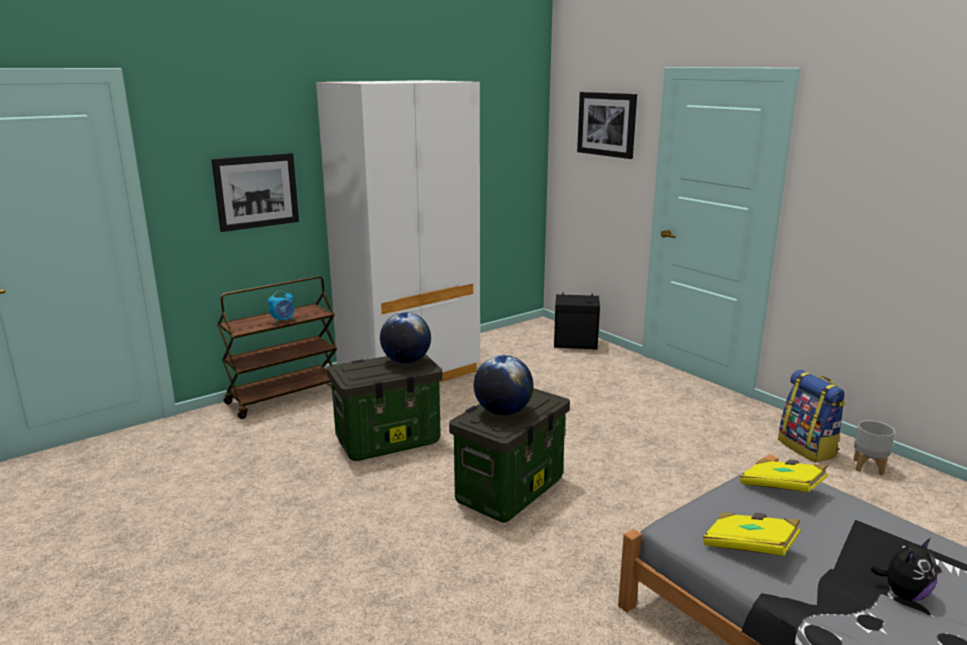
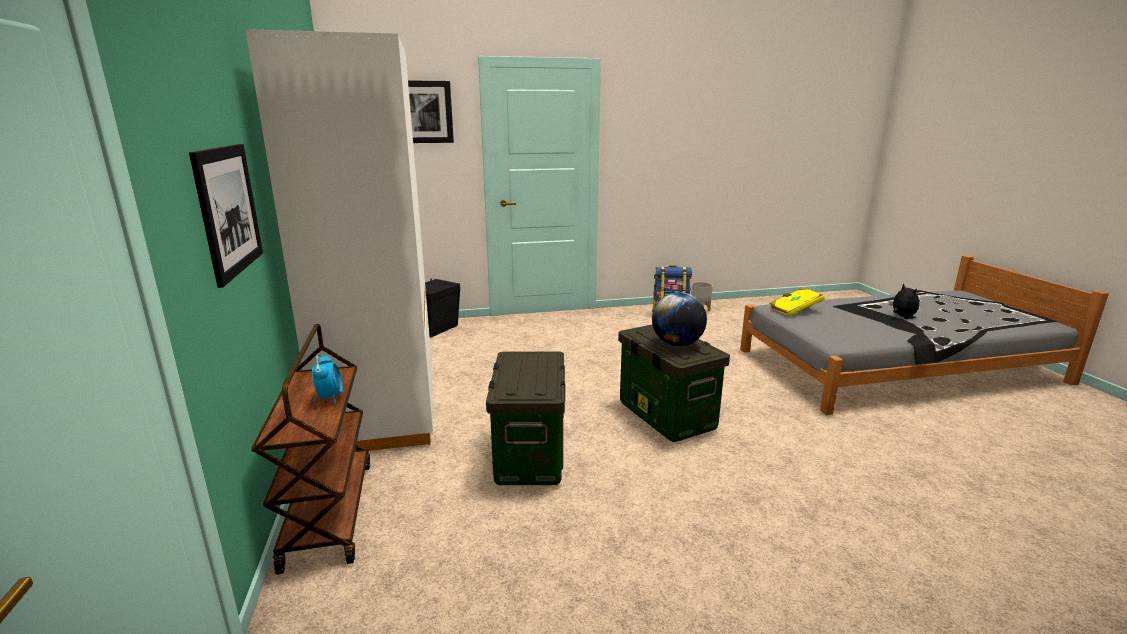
camera: 65 degrees left, 0 degrees up
globe [380,312,431,363] -> none
yellow book [703,512,801,556] -> none

